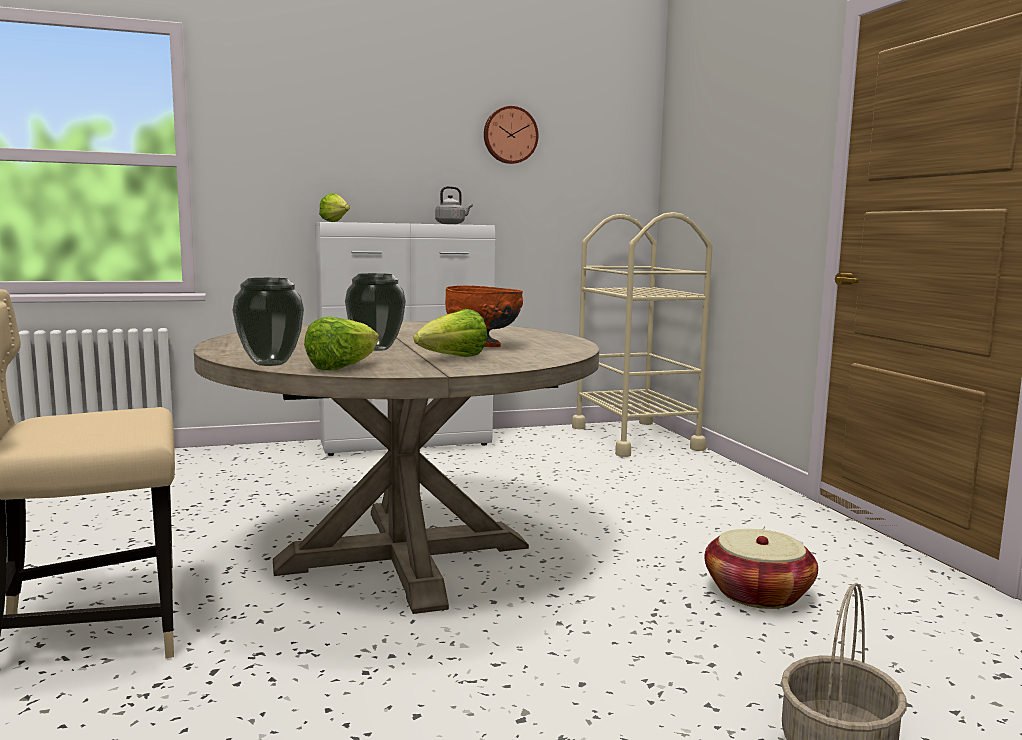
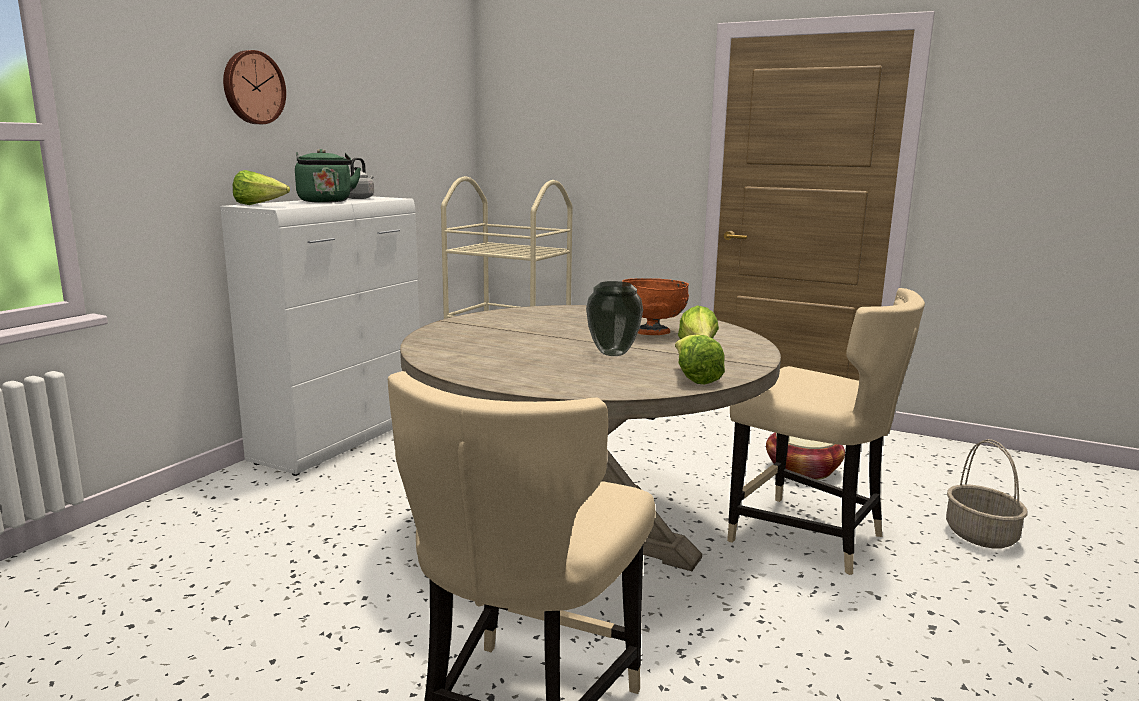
camera: 45 degrees left, 5 degrees up
vase [232,278,304,366] -> none
wall clock [484,106,538,164] -> wall clock moved to [223,50,286,124]
none -> green kettle [295,149,361,203]
none -> beige chair [727,288,925,575]

